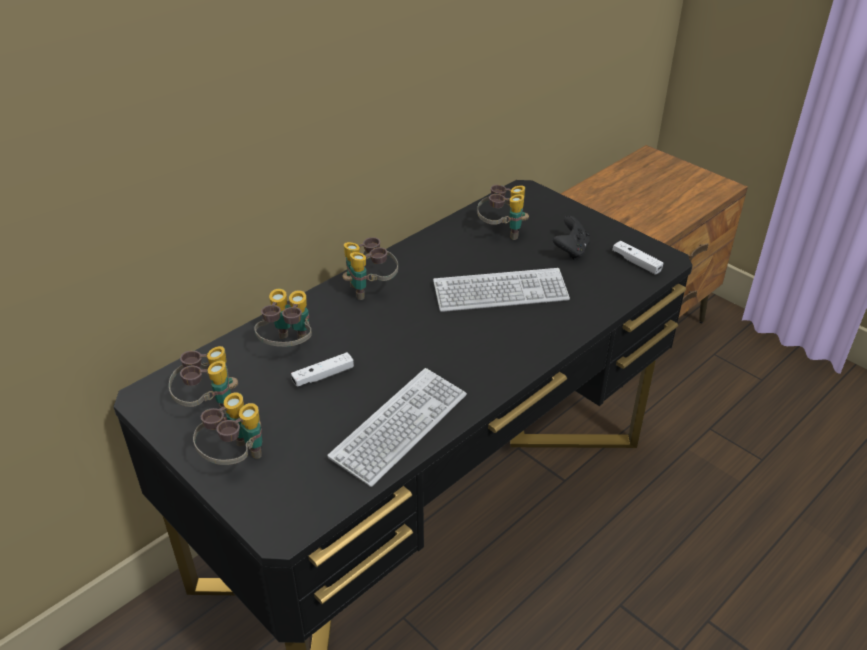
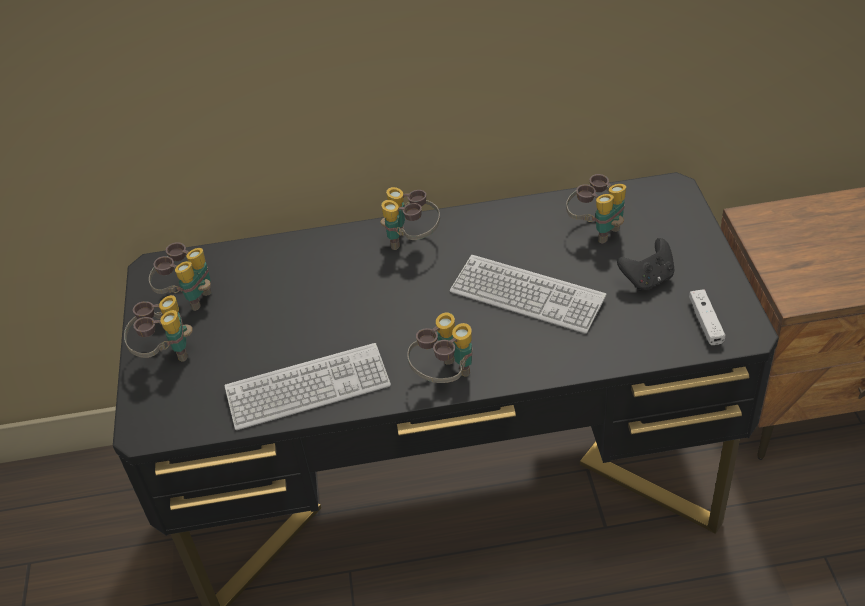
camera: 40 degrees right, 5 degrees up
binoculars [254,289,312,347] -> binoculars moved to [407,312,472,383]
white game controller [291,352,354,387] -> none

